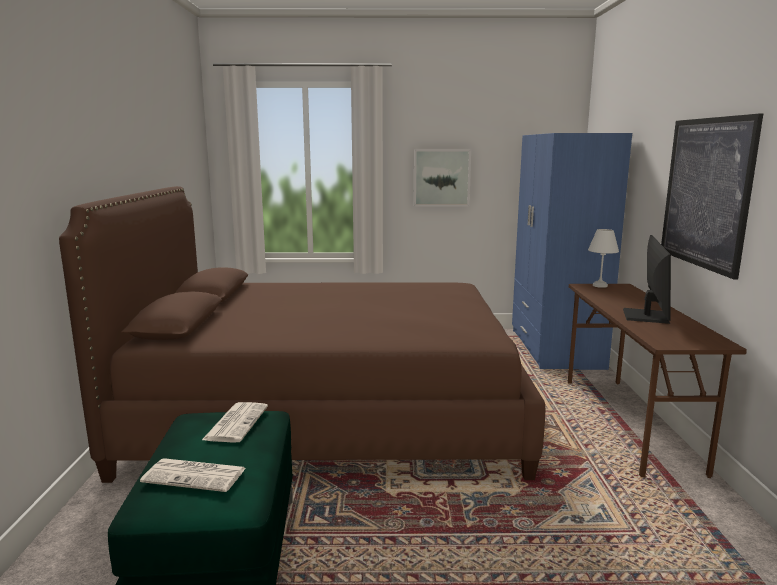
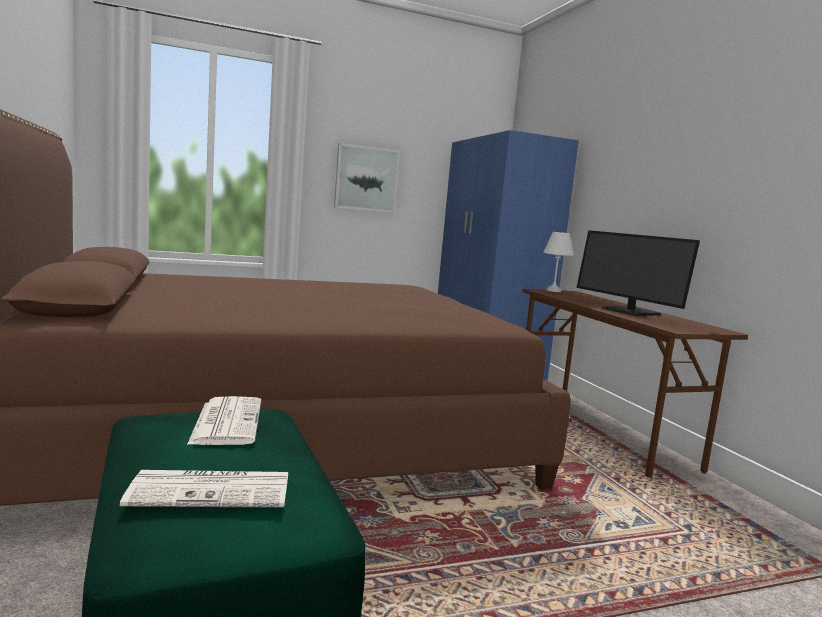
camera: 20 degrees left, 5 degrees down
monitor [623,235,671,324] -> monitor turned 150 degrees clockwise [576,230,700,316]
picture [661,114,763,280] -> none

